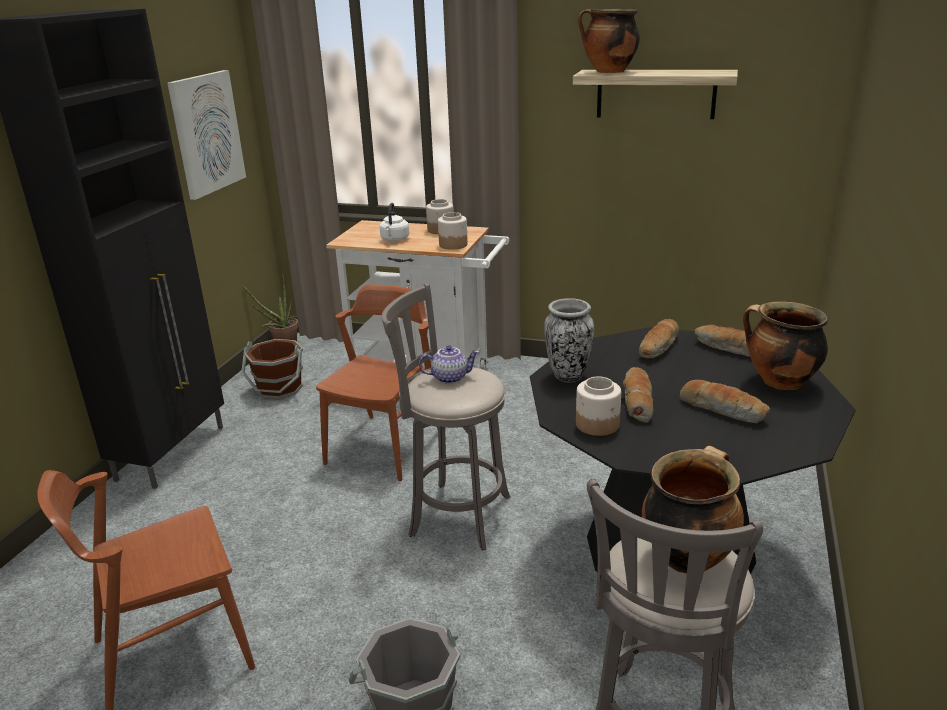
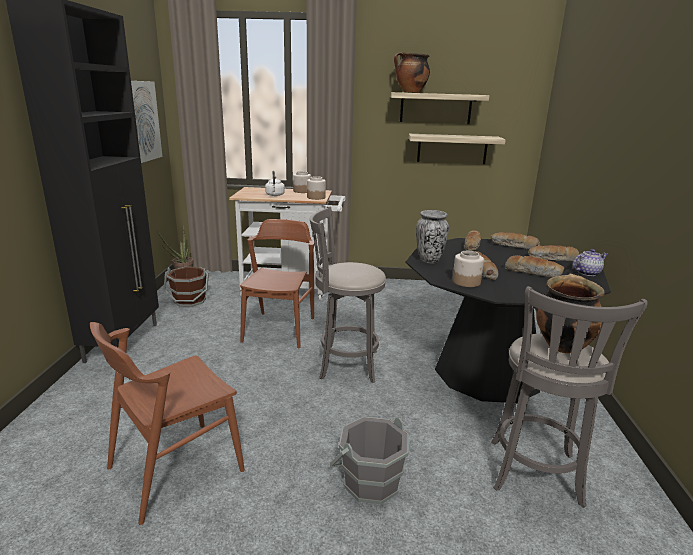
camera: 15 degrees left, 5 degrees down
teapot [419,345,479,384] -> teapot moved to [573,249,607,276]
cooking pot [743,302,828,390] -> bread [528,245,579,261]
none -> shelf [409,134,506,164]

